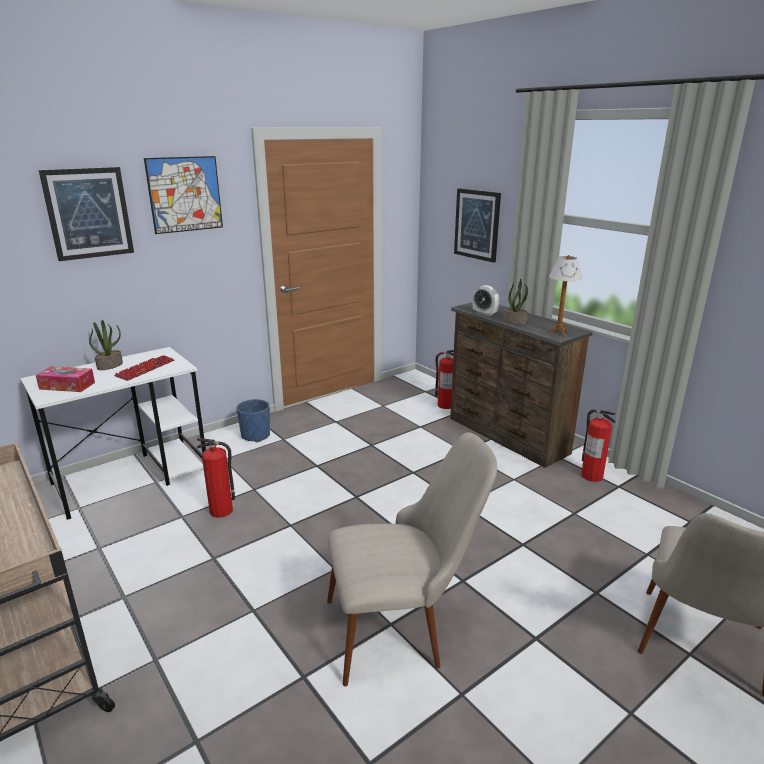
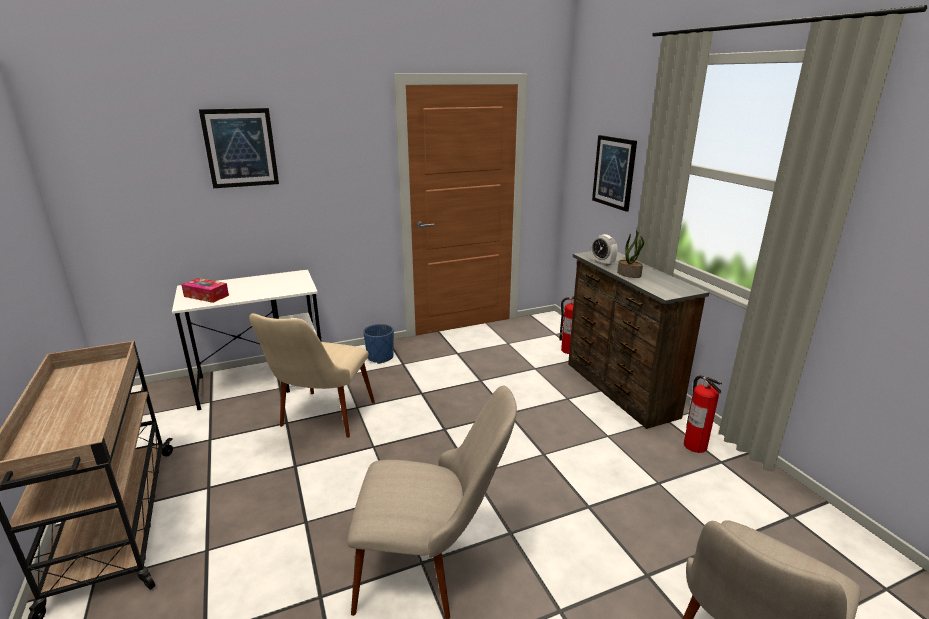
camera: 15 degrees right, 0 degrees up
potted plant [89,320,123,370] -> none
keyboard [114,355,174,381] -> none
picture [144,156,223,234] -> none
fire extinguisher [197,438,235,518] -> beige chair [249,313,375,438]
table lamp [549,255,582,336] -> none

